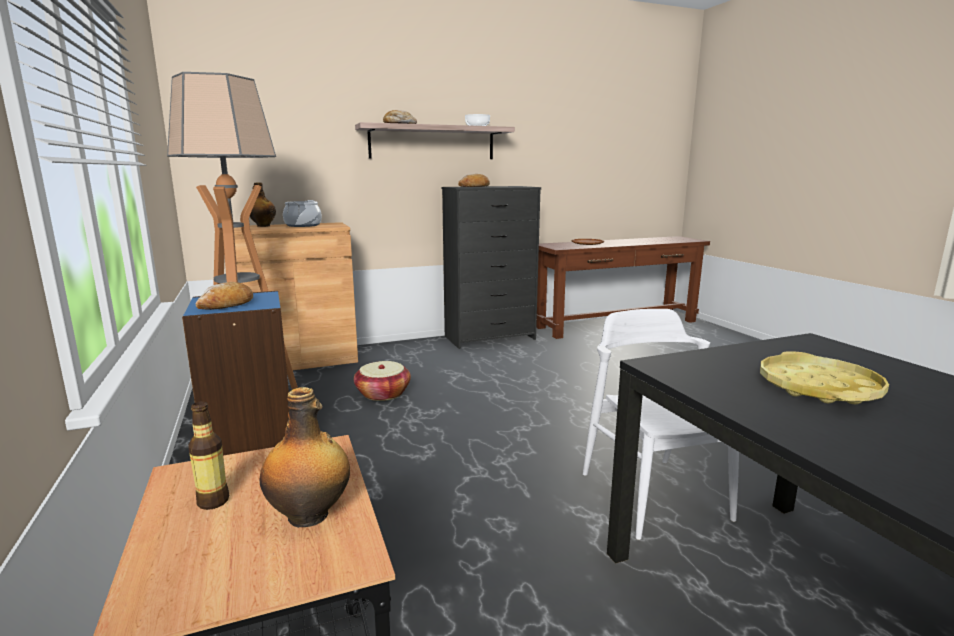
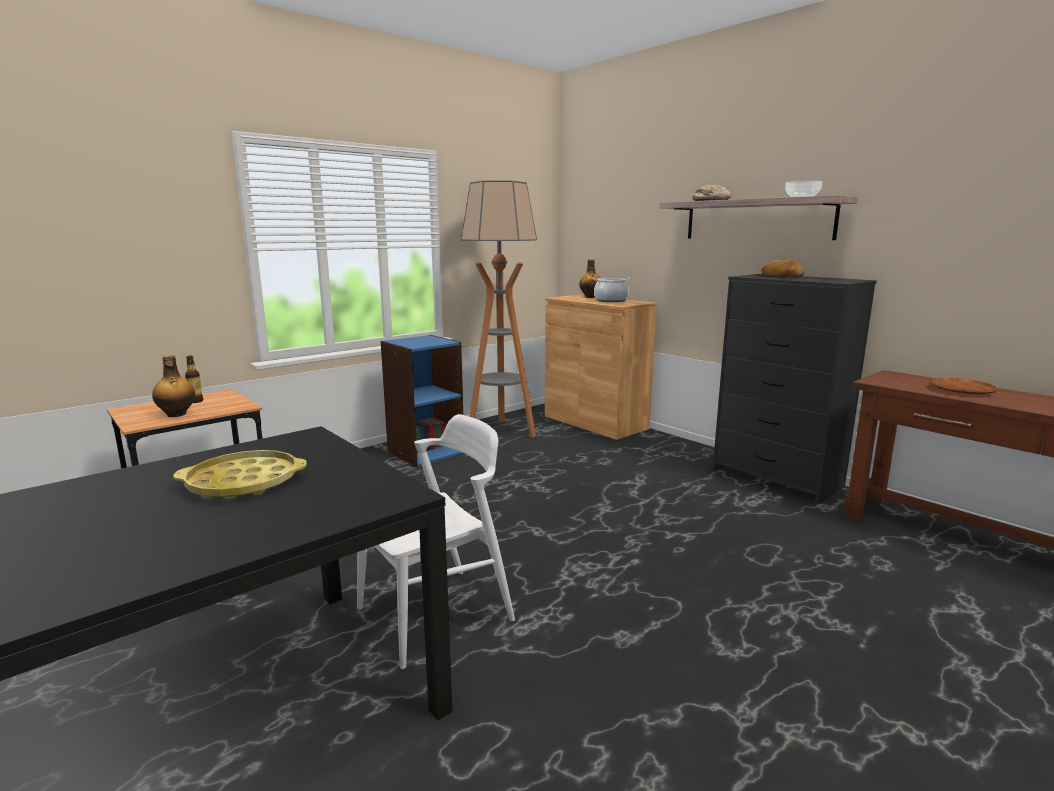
camera: 70 degrees right, 0 degrees up
bread [196,282,253,310] -> none
basket [354,361,411,401] -> none

